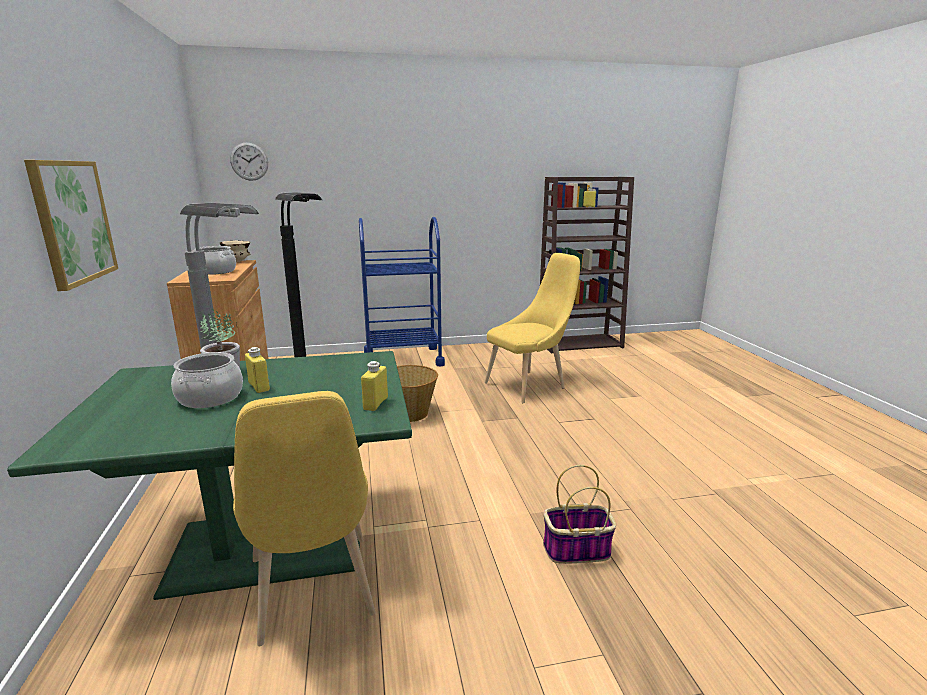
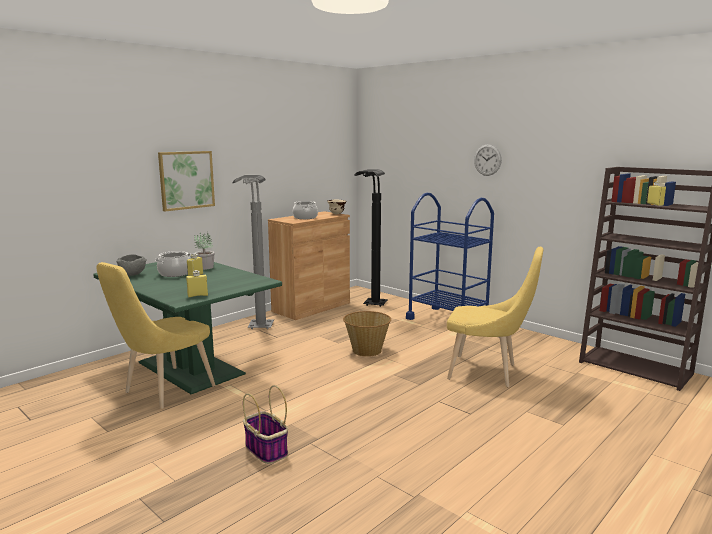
camera: 55 degrees right, 5 degrees down
wall clock [230,142,268,181] -> wall clock moved to [474,144,502,176]
none -> grey bowl [116,254,147,276]

